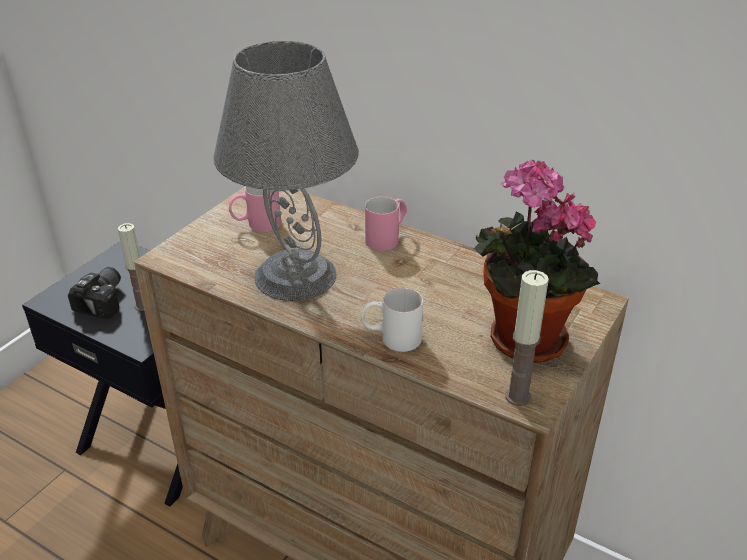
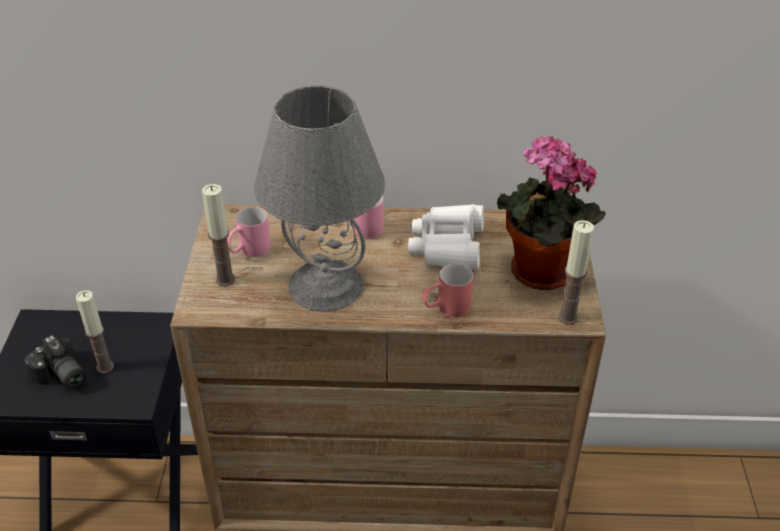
camera: 30 degrees left, 5 degrees up
camera [68,267,121,319] -> camera turned 150 degrees clockwise [24,334,86,389]
white mug [361,288,423,352] -> red mug [422,264,473,317]
none -> candle [202,184,235,286]
none -> white binoculars [408,204,484,270]

